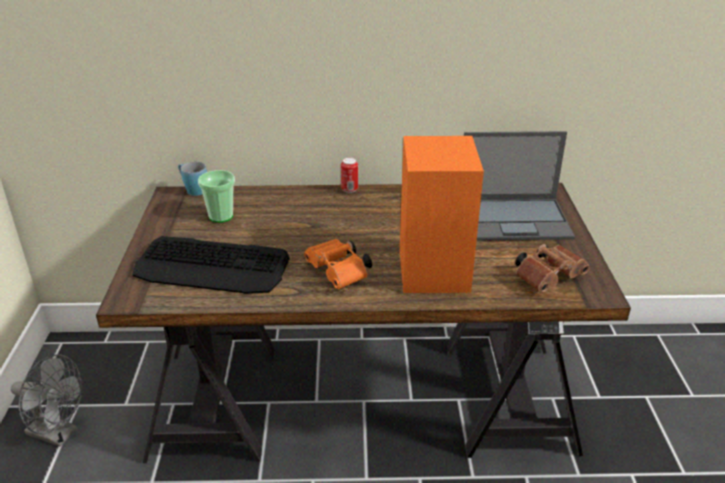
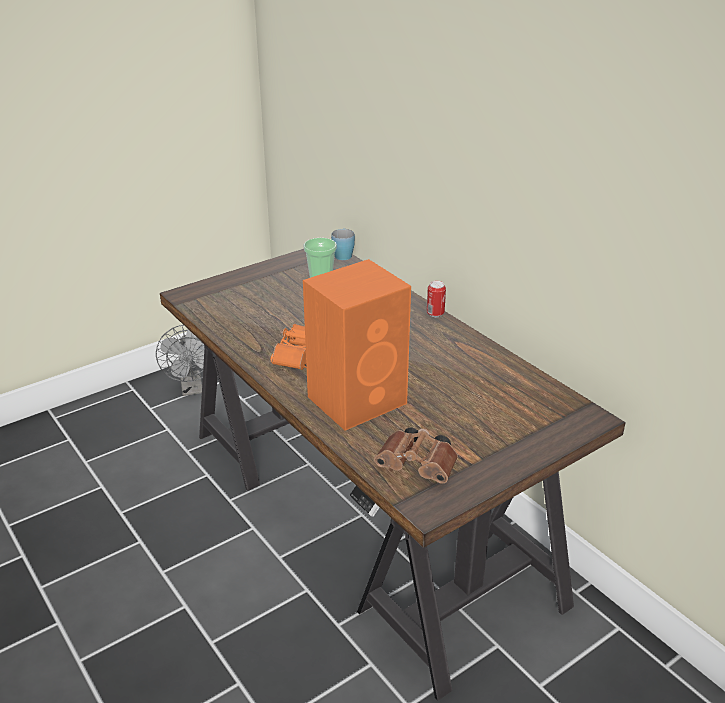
camera: 55 degrees right, 0 degrees up
keyboard [132,236,290,294] -> none
laptop [464,131,575,241] -> none

